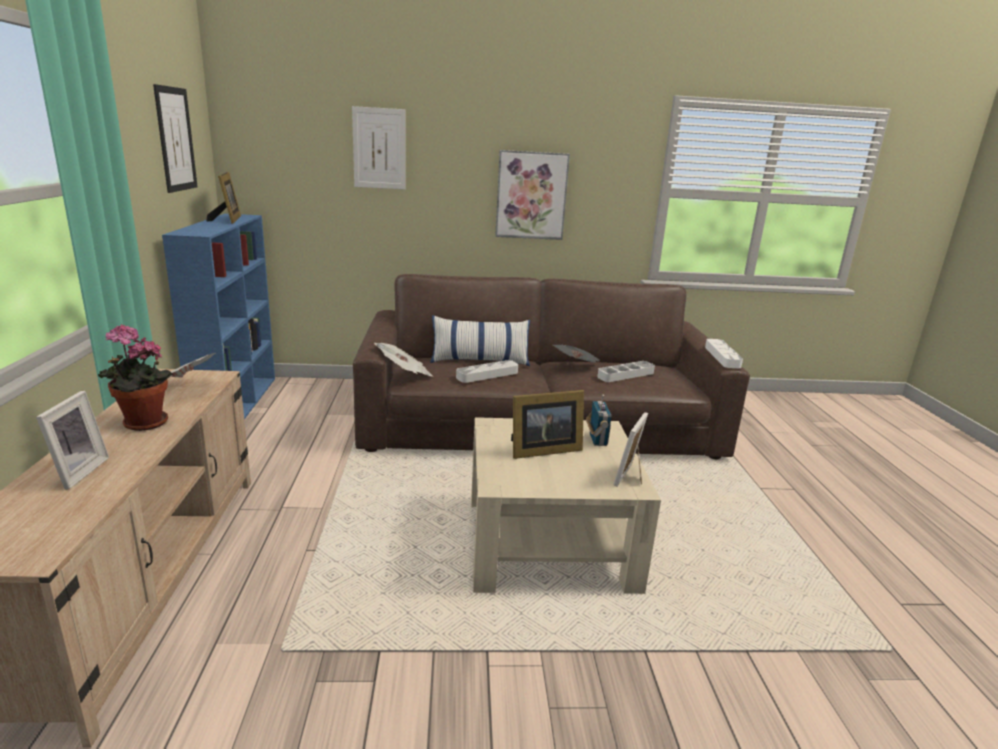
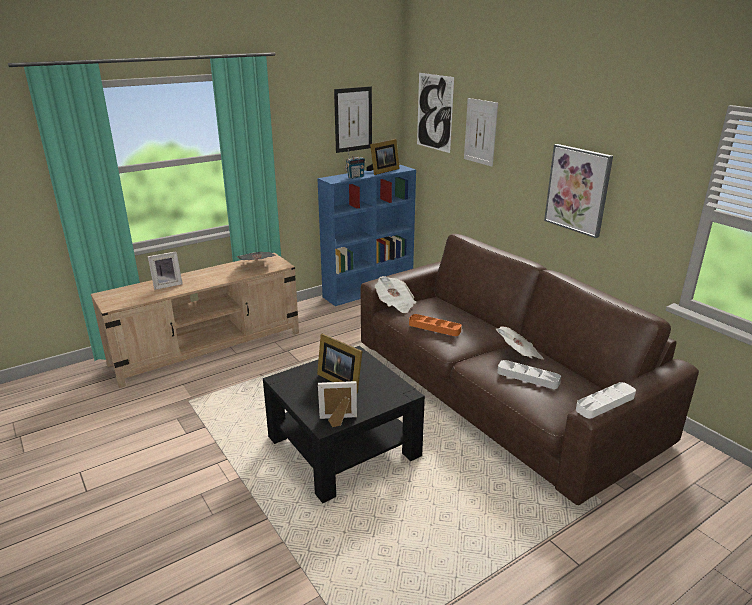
camera: 60 degrees right, 5 degrees up
potted plant [98,324,173,431] -> none
pillow [430,315,530,366] -> none
grey tray [456,360,518,383] -> orange tray [409,314,462,336]
beige coffee table [471,417,661,594] -> black coffee table [263,346,425,503]
radio [586,395,612,446] -> radio moved to [345,150,365,179]
none -> picture [417,73,454,153]

